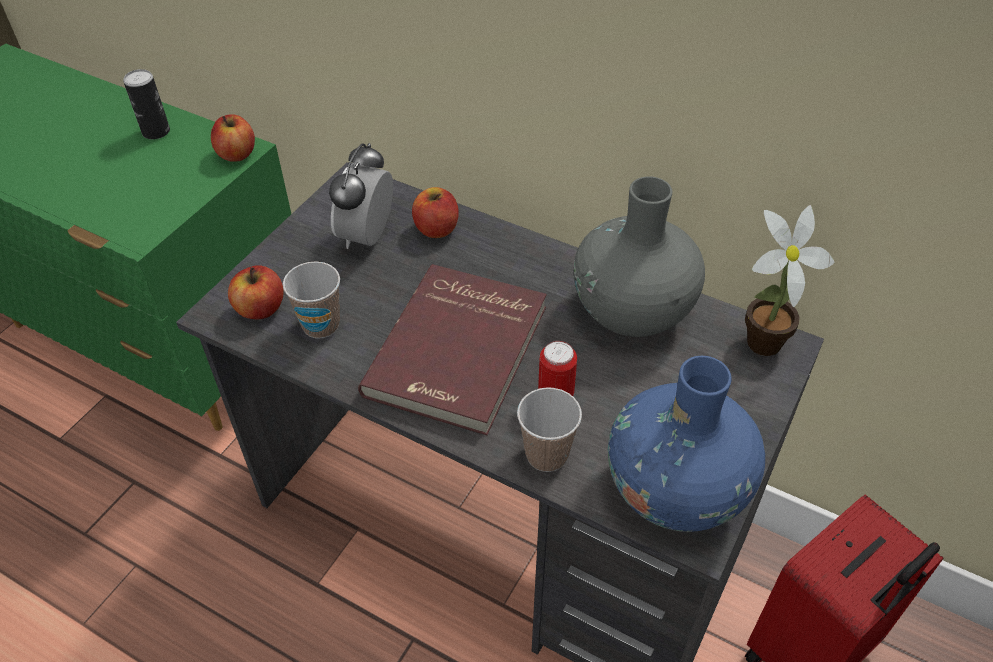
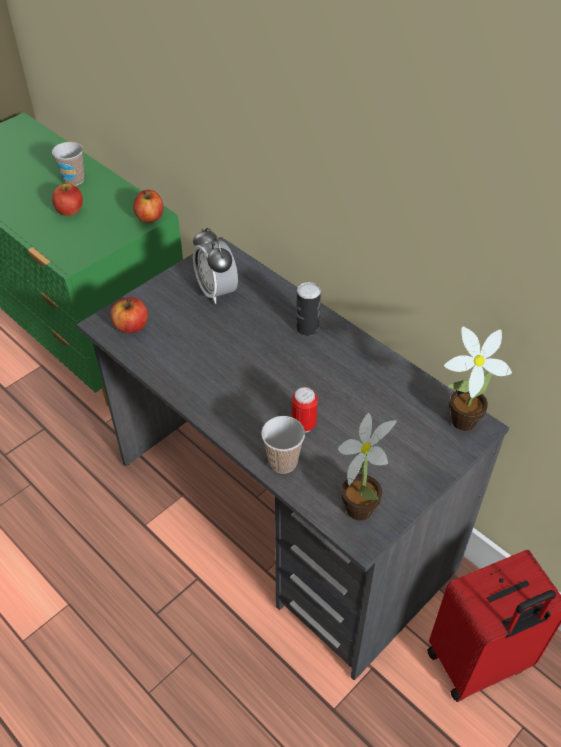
camera: 15 degrees right, 0 degrees up
can [123,69,170,139] -> can moved to [296,282,321,336]
cup [283,261,340,338] -> cup moved to [52,142,84,186]
alarm clock [329,143,393,249] -> alarm clock turned 60 degrees counterclockwise [193,228,238,304]
red book [358,264,547,435] -> none
apple [412,187,459,238] -> apple moved to [52,183,83,216]
grey vase [573,176,705,337] -> none
blue vase [608,356,765,532] -> potted plant [338,413,397,520]

